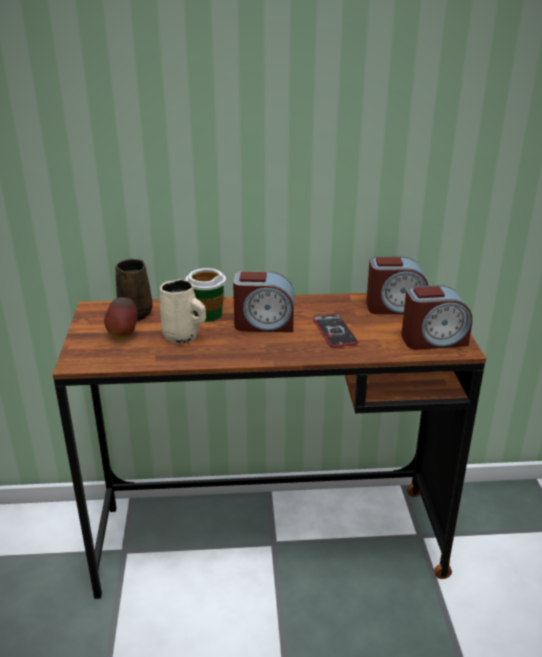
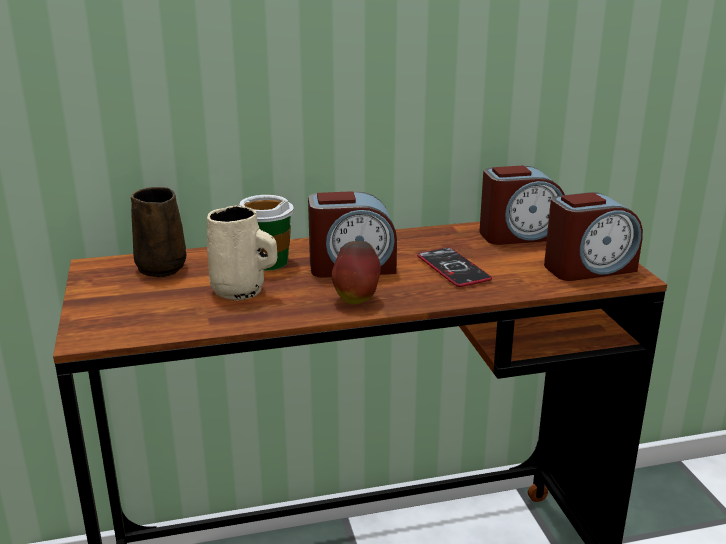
camera: 10 degrees left, 5 degrees down
apple [104,298,138,340] -> apple moved to [332,241,381,305]

